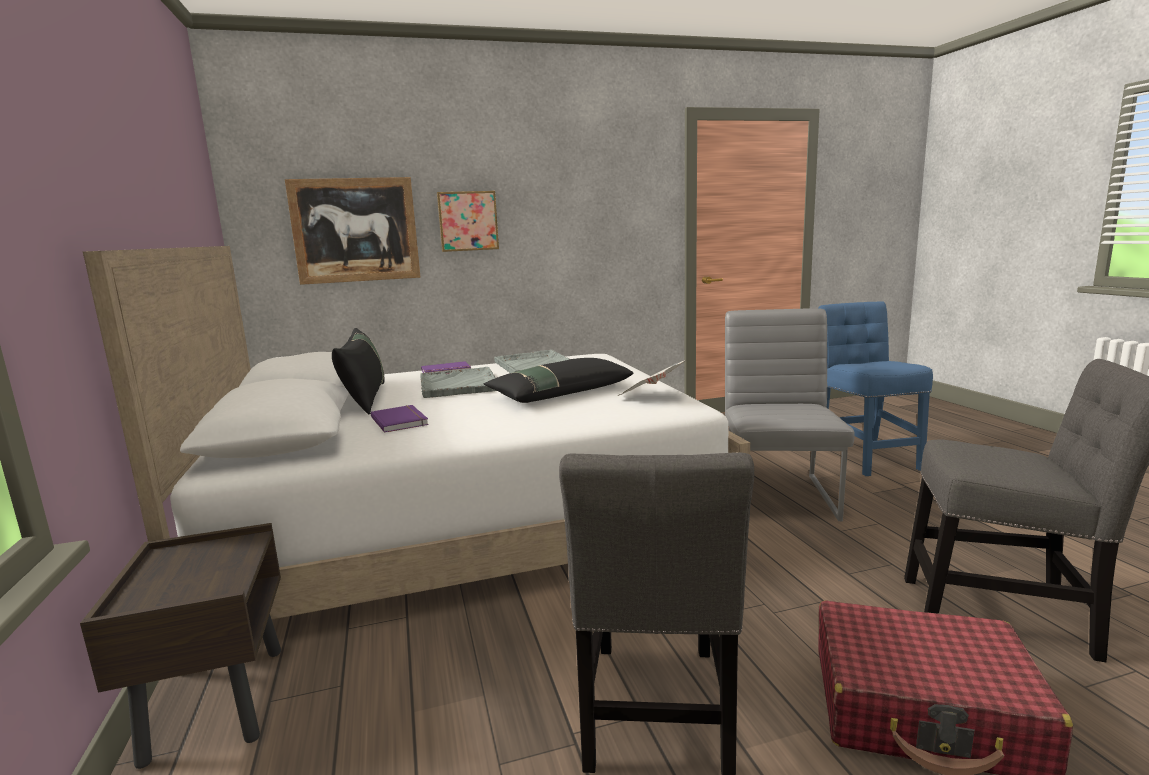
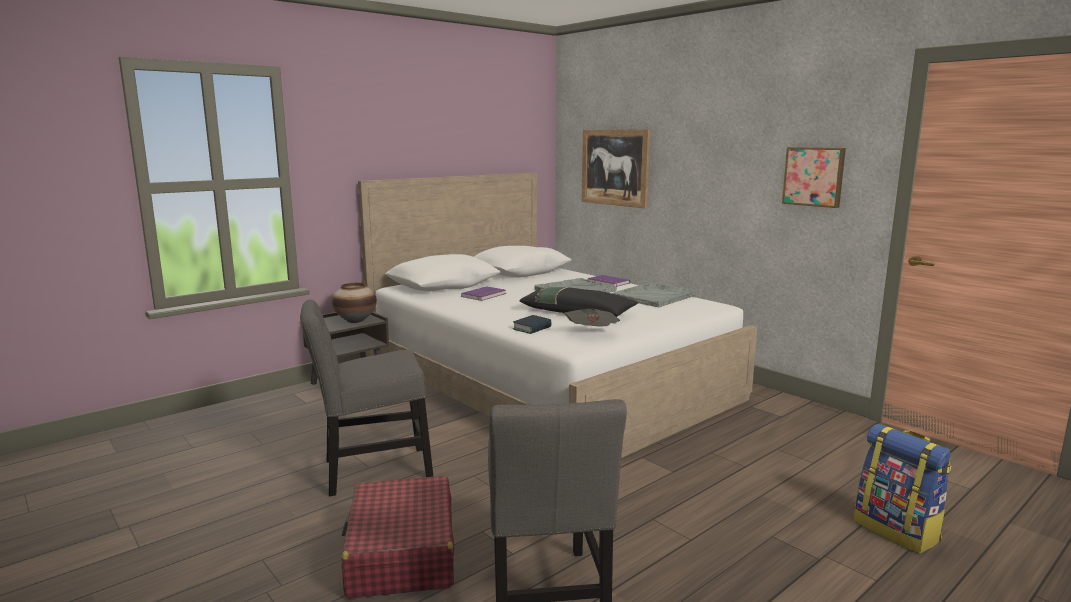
camera: 65 degrees right, 0 degrees up
black pillow [332,328,385,414] -> none
picture [437,191,499,252] -> picture moved to [782,147,846,208]
grey chair [725,308,855,521] -> none
blue chair [818,301,933,476] -> backpack [854,424,951,553]
none -> vase [332,283,377,323]
none -> book [512,315,552,334]

